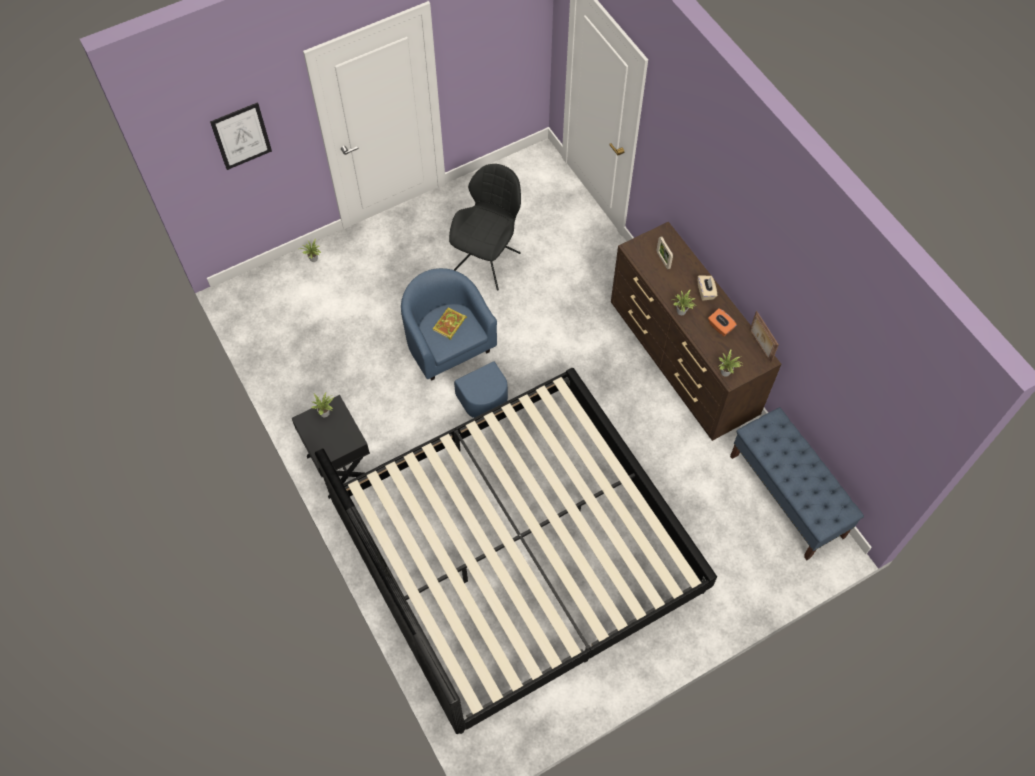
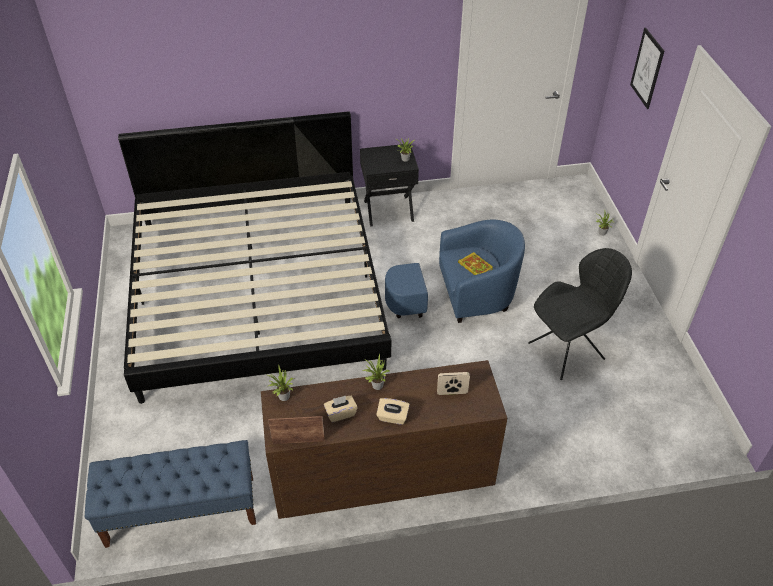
camera: 110 degrees right, 15 degrees down
black chair [449,164,521,290] -> black chair turned 75 degrees counterclockwise [528,248,632,380]
orange tissue box [708,308,737,336] -> beige tissue box [324,396,358,422]

